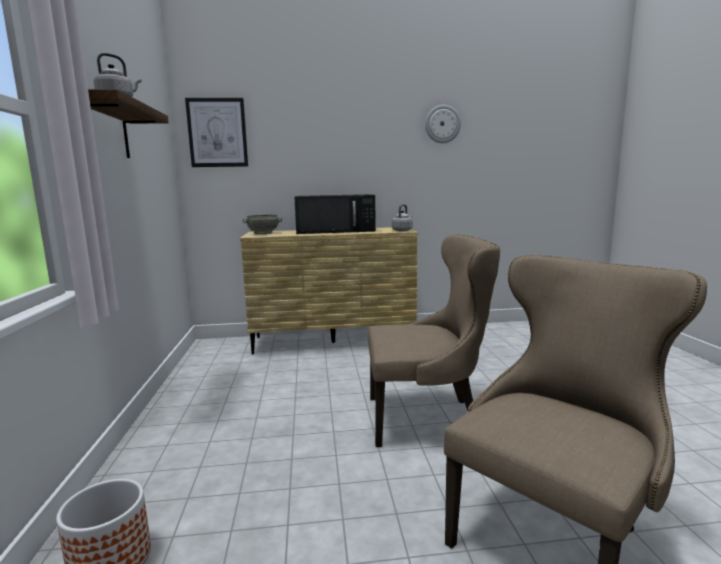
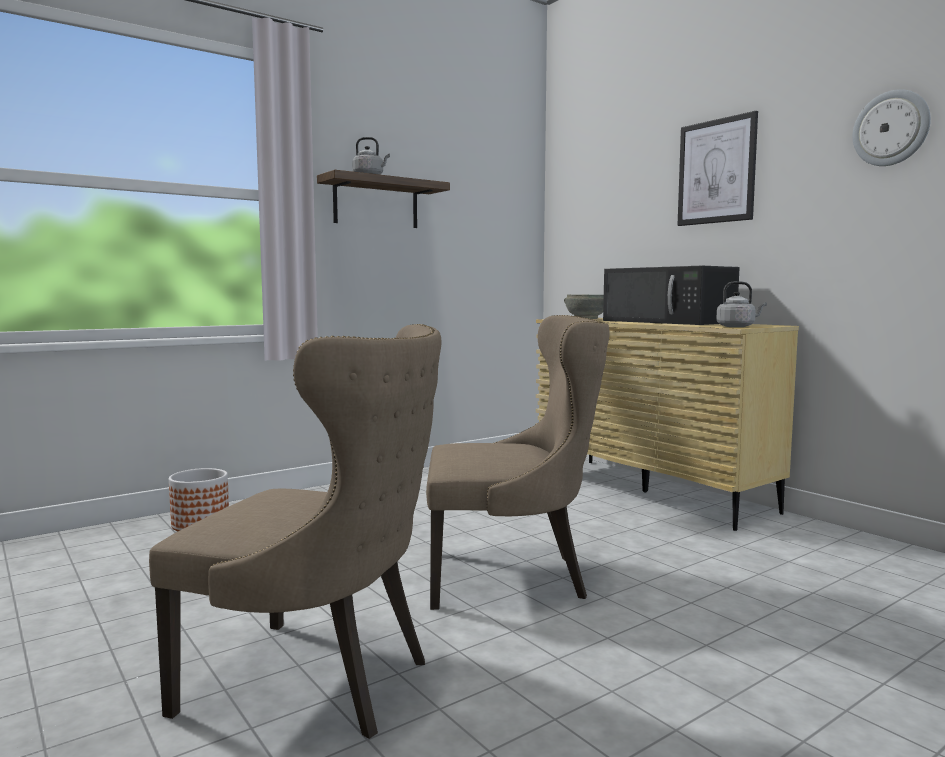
camera: 60 degrees right, 5 degrees down
picture [185,98,248,167] -> picture moved to [678,111,758,226]
beige chair [368,235,500,447] -> beige chair turned 60 degrees counterclockwise [426,315,610,610]

